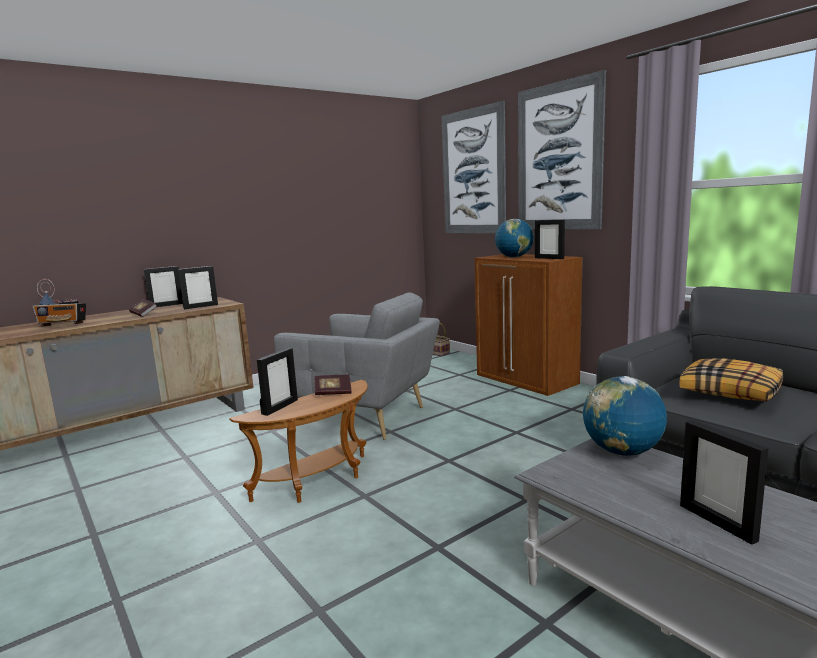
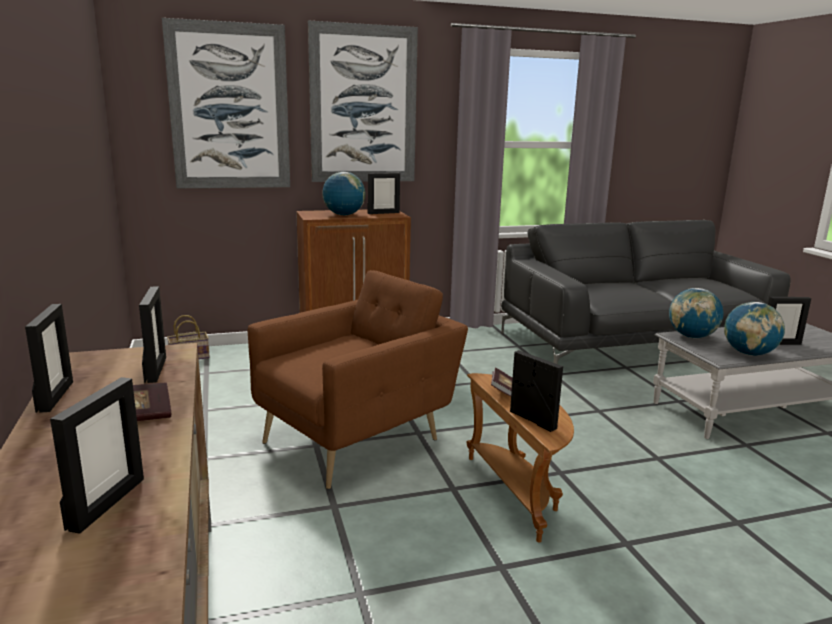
camera: 70 degrees left, 5 degrees up
radio [32,279,86,327] -> picture frame [50,377,144,534]
grey armchair [274,292,440,439] -> brown armchair [248,270,468,489]
pillow [679,359,783,401] -> none
none -> globe [724,302,785,356]

